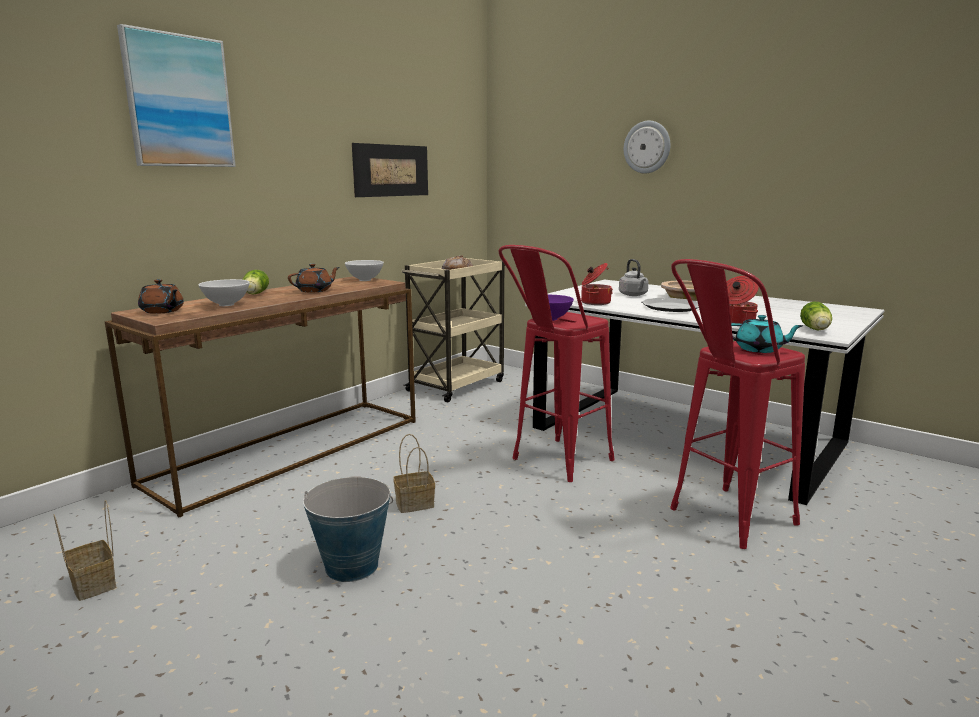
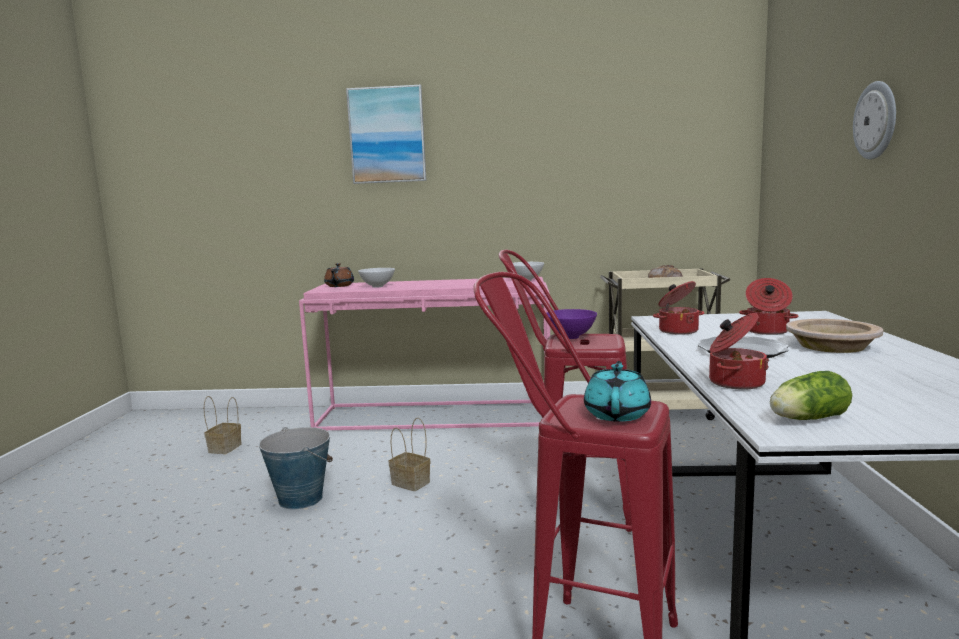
camera: 55 degrees right, 5 degrees down
brown console table [105,276,416,518] -> pink console table [299,277,550,430]
lettuce [242,270,269,295] -> none
brown teapot [288,264,340,293] -> none
picture [352,143,428,197] -> none
grey kettle [619,259,649,296] -> cooking pot [739,278,799,335]
turquoise teapot [731,315,804,353] -> turquoise teapot turned 150 degrees counterclockwise [584,361,651,422]

